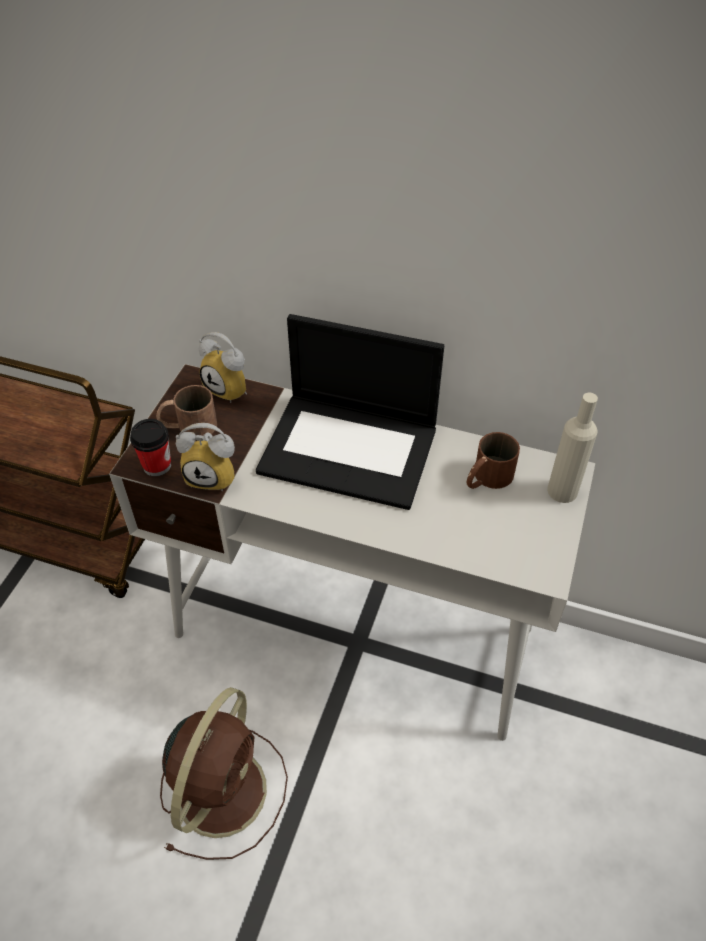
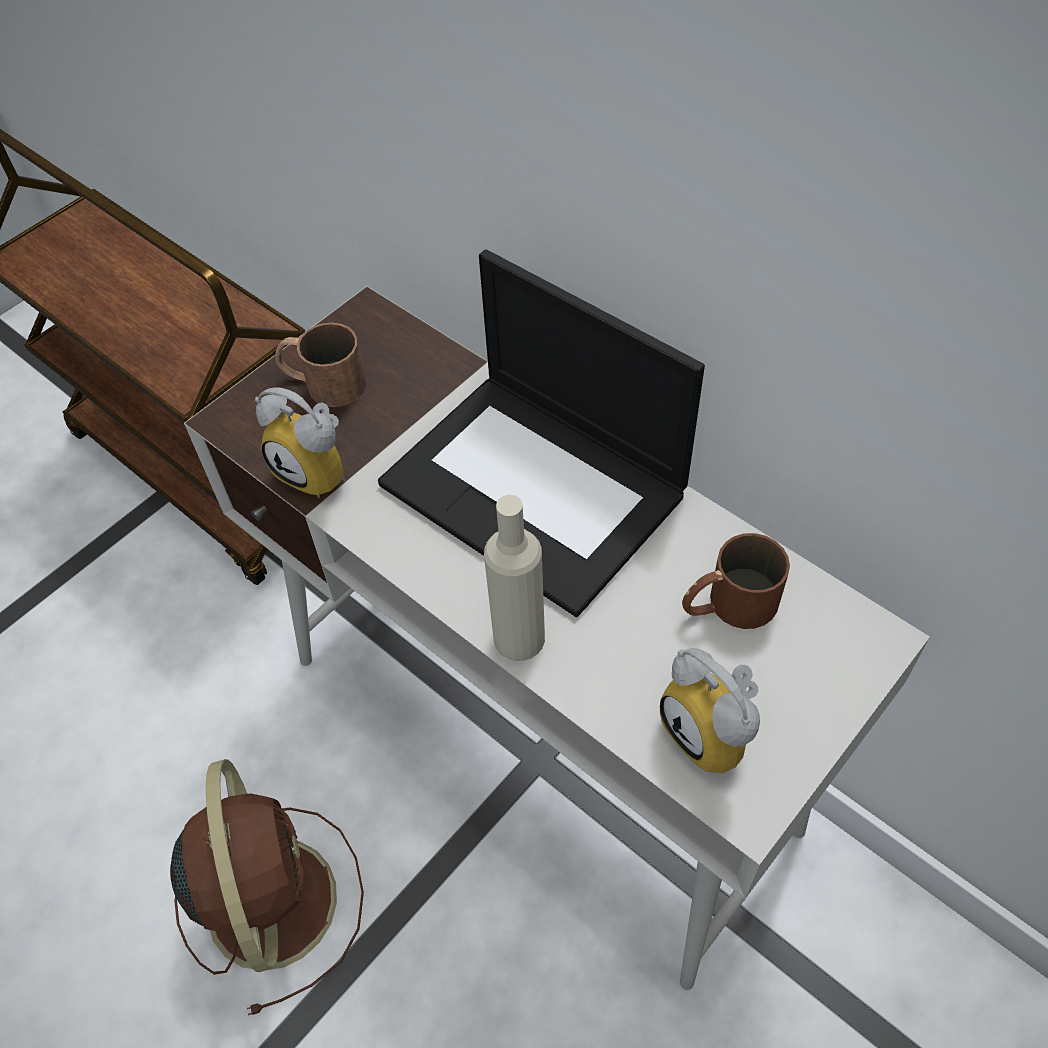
camera: 25 degrees right, 5 degrees up
cup [130,419,171,476] -> none
brown fan [160,687,288,860] -> brown fan turned 60 degrees counterclockwise [170,759,364,1015]
alarm clock [199,332,247,403] -> alarm clock moved to [660,648,760,773]
beige bottle [547,393,598,503] -> beige bottle moved to [484,495,545,661]

